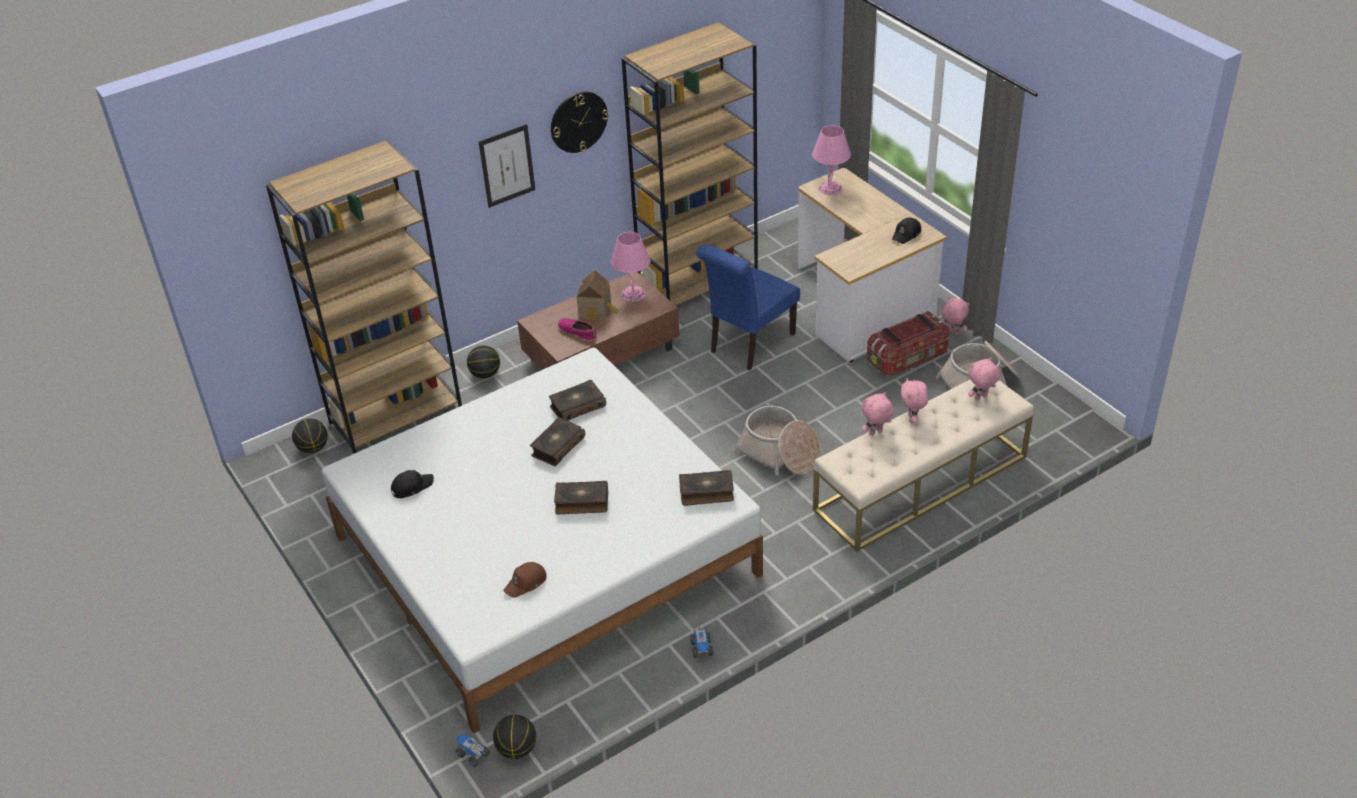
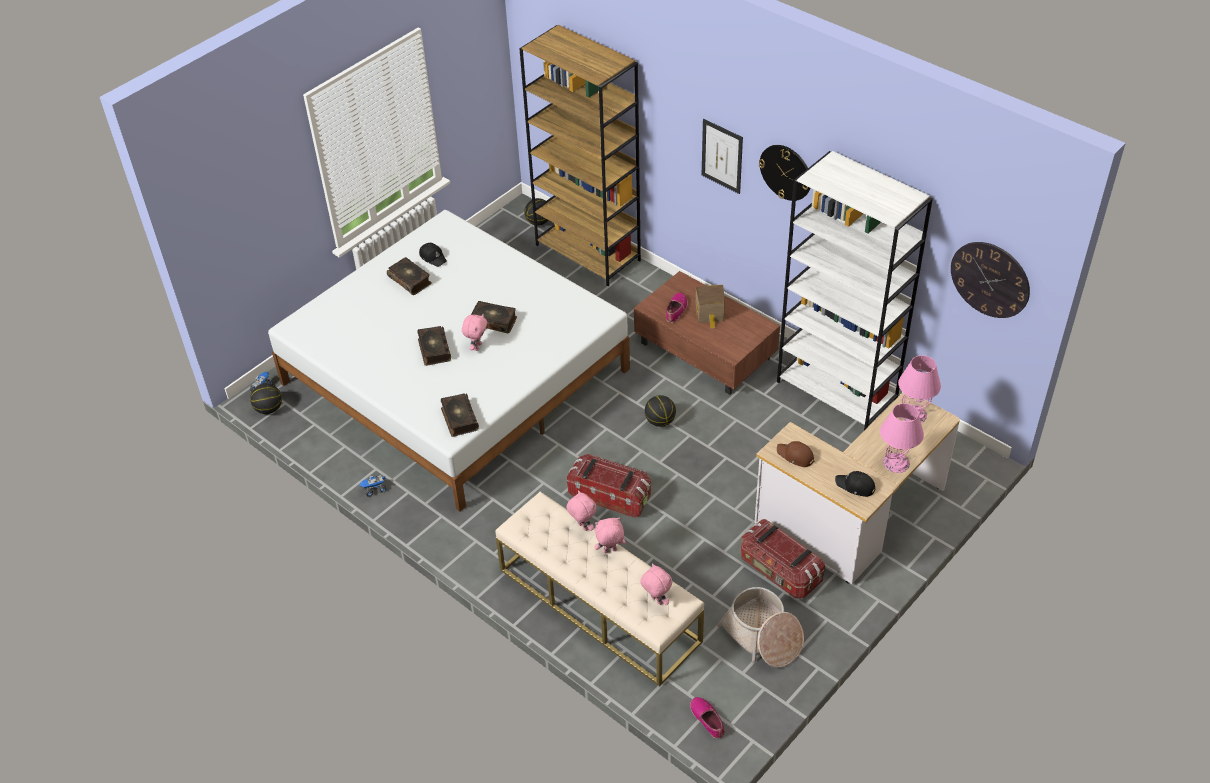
camera: 75 degrees right, 5 degrees up
basketball [467,345,500,378] -> basketball moved to [645,395,676,427]
brown cap [503,562,546,598] -> brown cap moved to [777,441,814,467]
book [549,380,606,421] -> book moved to [387,257,432,295]
pink table lamp [611,232,650,302] -> pink table lamp moved to [880,403,924,473]
brown bookcase [621,22,758,305] -> white bookcase [777,151,933,431]
blue chair [696,244,800,370] -> none
basket [733,406,821,476] -> storage box [567,454,651,518]
pink plush toy [941,296,970,335] -> pink plush toy moved to [462,314,487,351]
none -> shoe [690,697,725,739]
none -> wall clock [951,242,1030,318]

